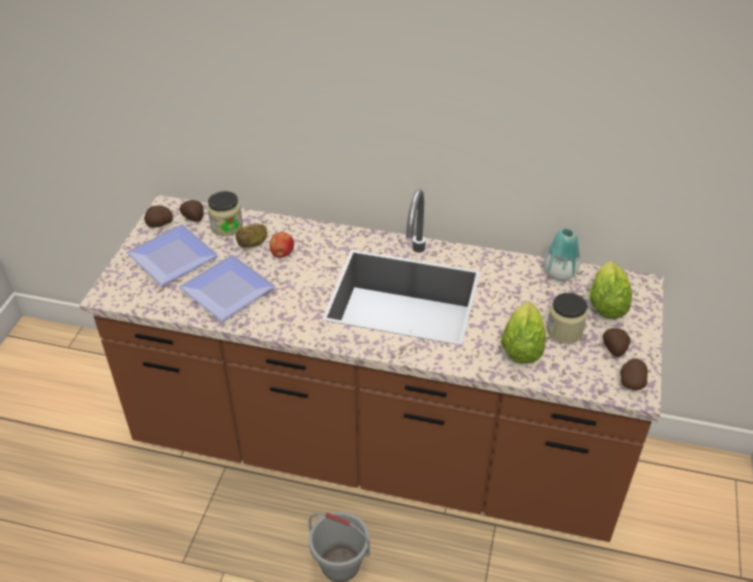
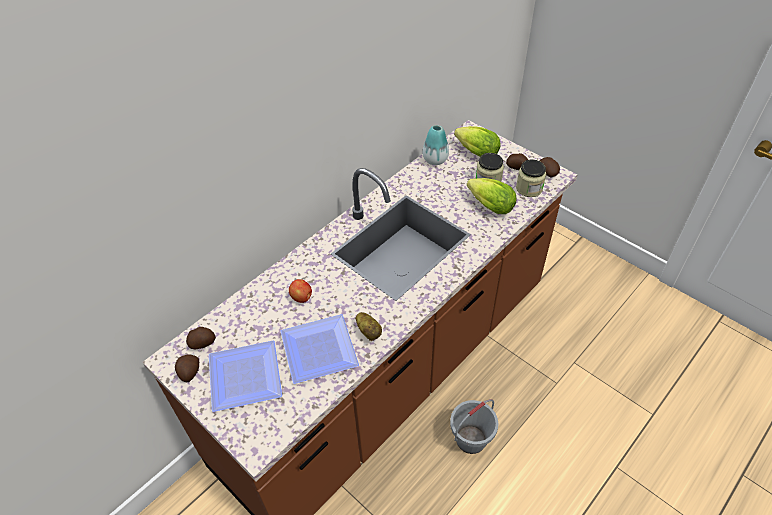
camera: 60 degrees left, 5 degrees up
jar [207,191,243,236] -> jar moved to [516,160,546,197]
potato [236,224,267,248] -> potato moved to [355,312,382,341]

